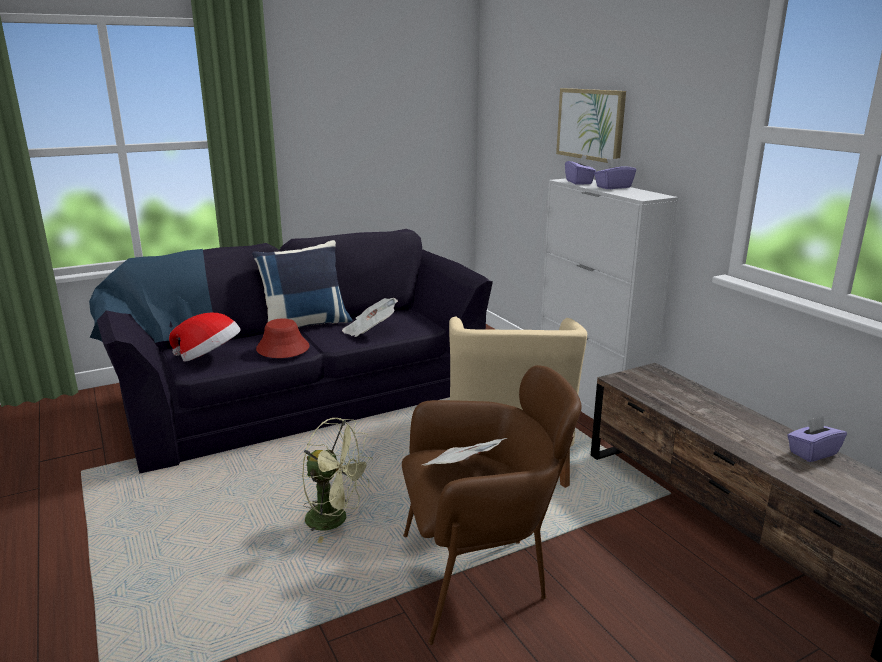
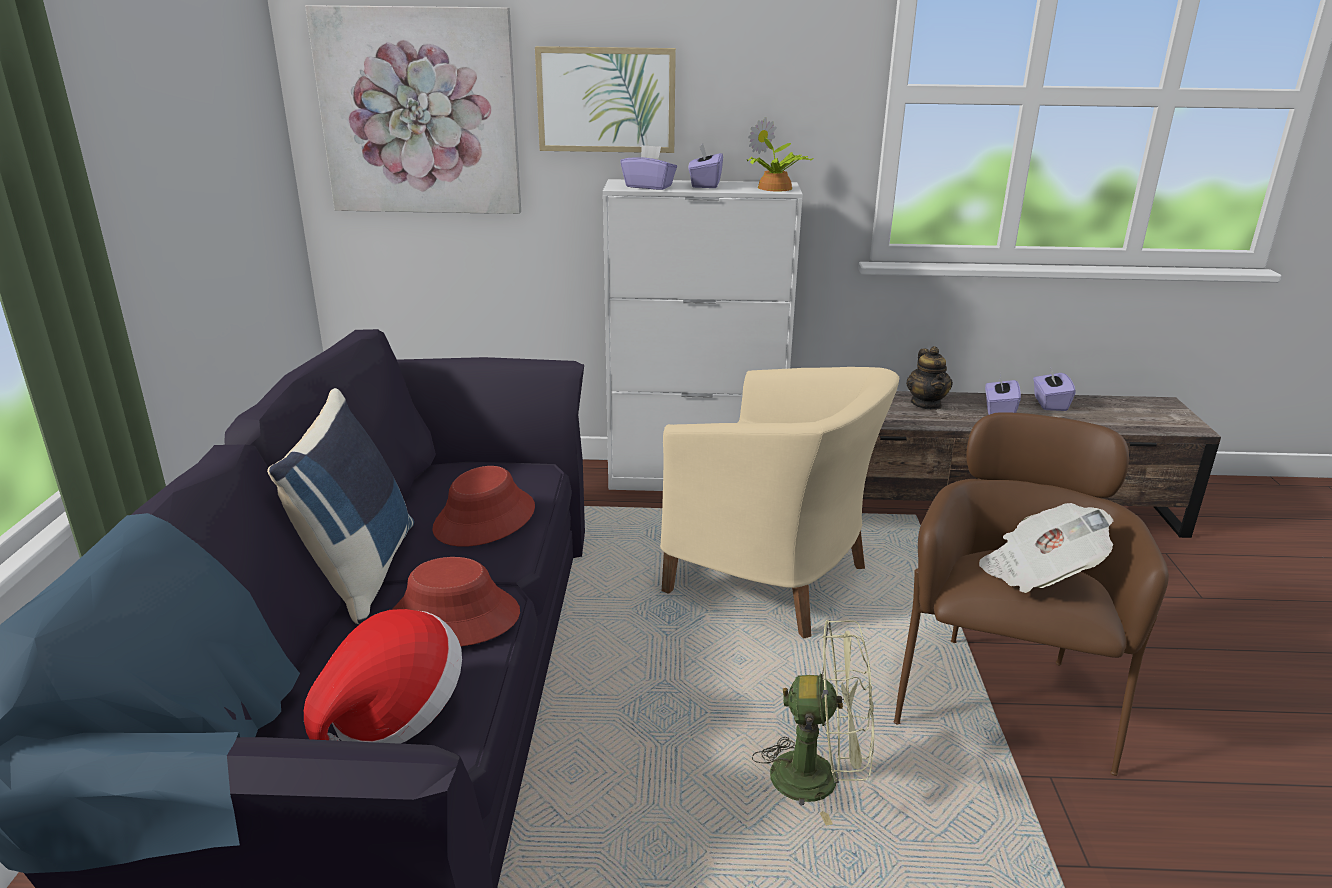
camera: 60 degrees left, 5 degrees up
green fan [302,418,373,543] -> green fan turned 45 degrees clockwise [752,620,874,826]
newspaper [342,298,398,337] -> red hat [432,466,535,547]
none -> picture [305,5,521,214]
none -> potted plant [747,117,813,192]
none -> teapot [906,346,953,410]
none -> purple tissue box [985,373,1021,415]

